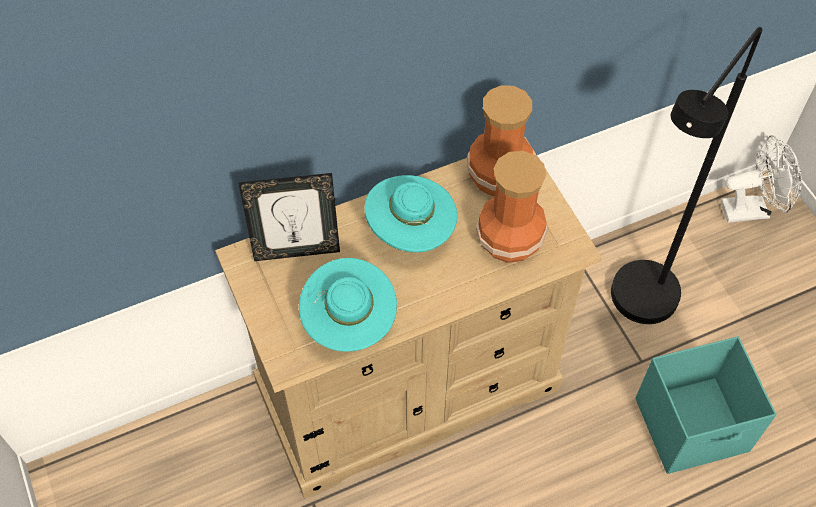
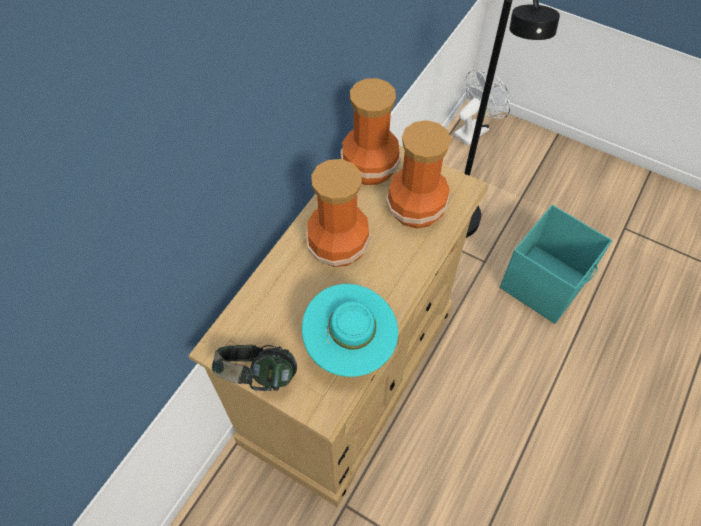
camera: 35 degrees left, 0 degrees up
picture frame [238,173,340,261] -> none
turquoise hat [365,175,457,252] -> vase [306,159,371,267]
none -> headphones [212,344,297,391]

